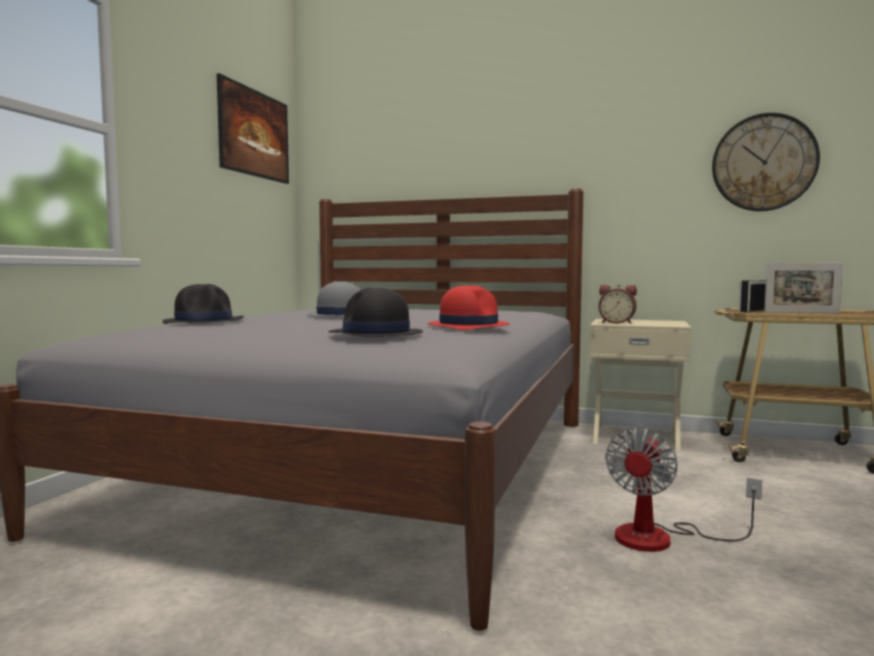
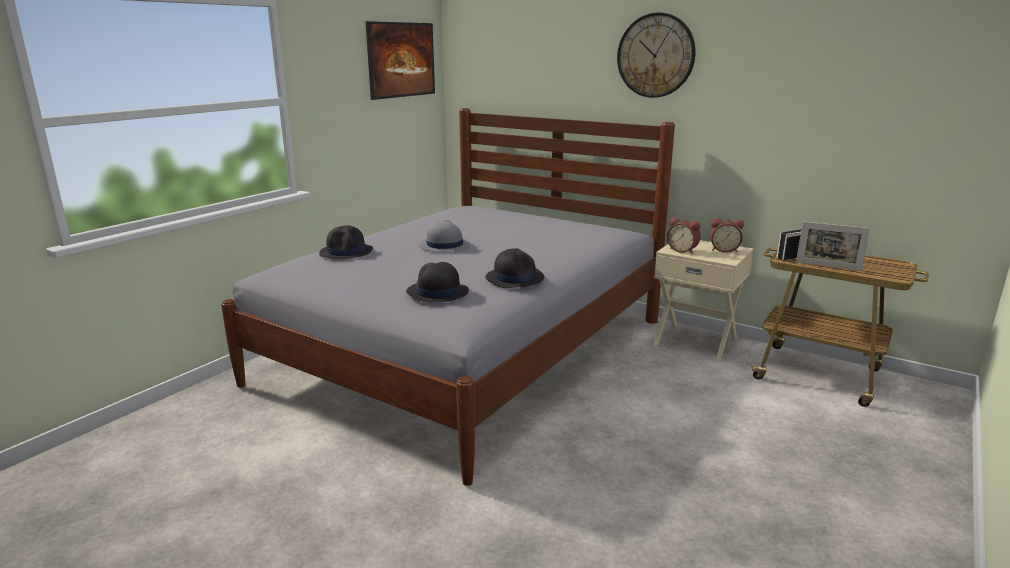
camera: 15 degrees right, 15 degrees up
red hat [428,285,510,330] -> black hat [486,248,544,288]
fan [605,427,762,552] -> none
wall clock [712,113,820,211] -> wall clock moved to [617,12,696,98]
none -> alarm clock [710,218,744,253]

